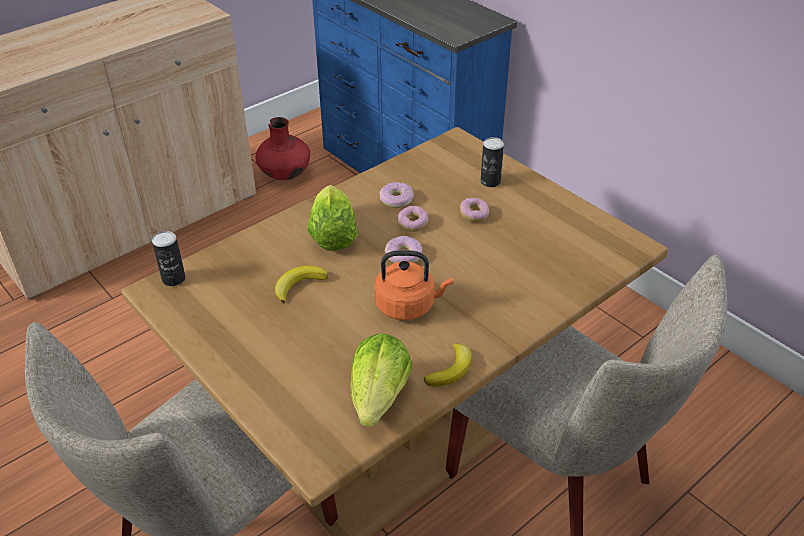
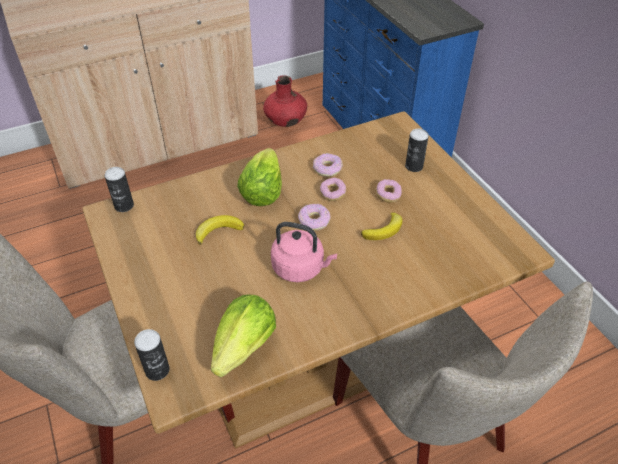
camera: 15 degrees right, 5 degrees up
orange kettle [374,250,453,320] -> pink kettle [271,222,337,282]
banana [424,343,472,387] -> banana moved to [361,212,402,240]
none -> can [134,329,170,381]

